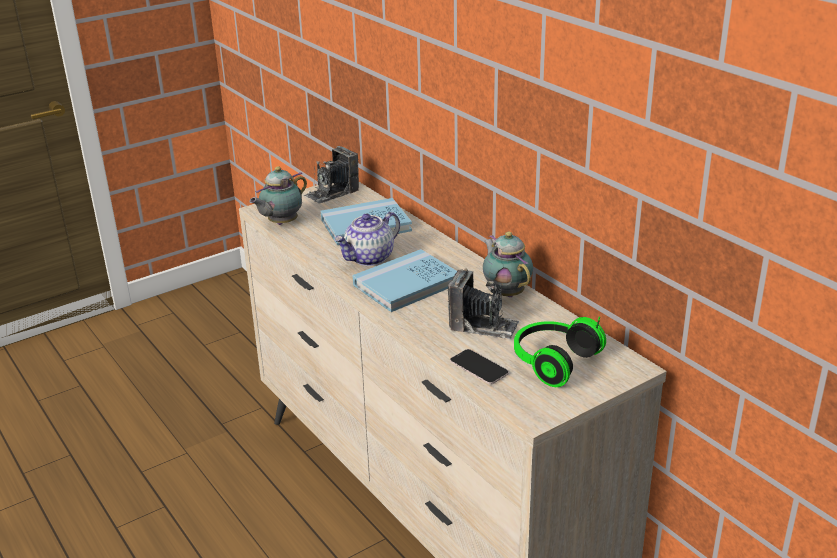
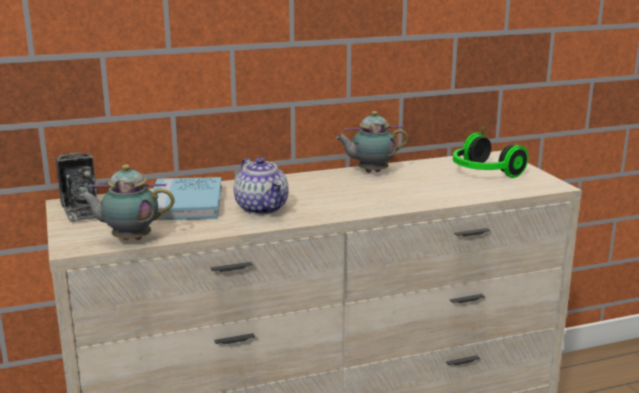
camera: 75 degrees left, 10 degrees down
teapot [249,166,307,225] -> teapot turned 120 degrees clockwise [78,164,175,240]
blue book [353,249,457,312] -> none
camera [448,268,519,339] -> none
phone [450,349,509,384] -> none

